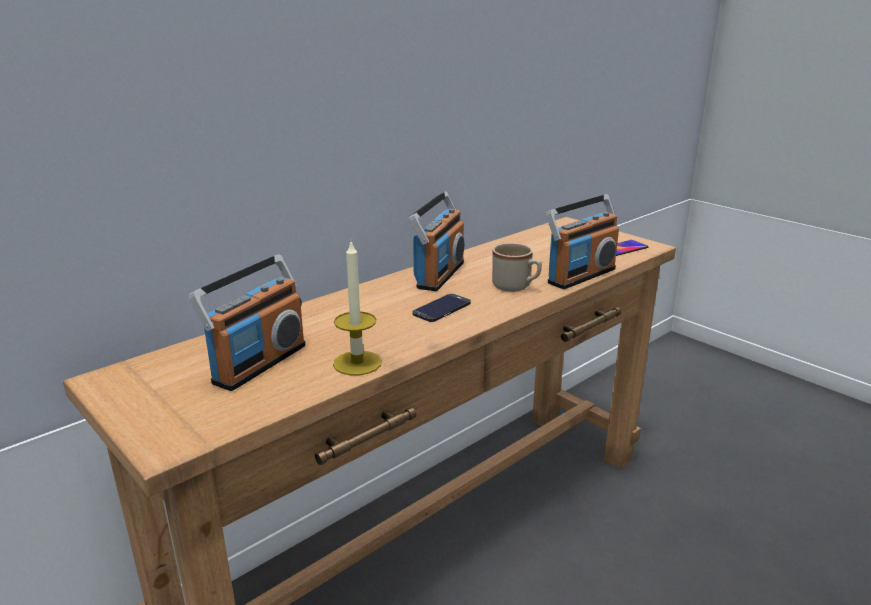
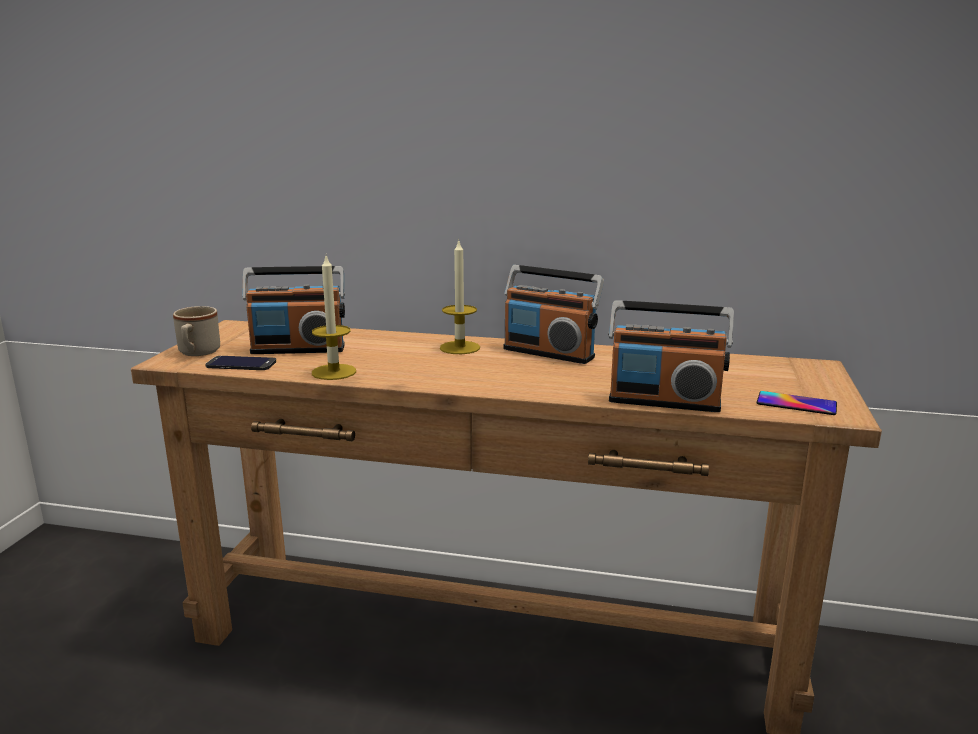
camera: 55 degrees right, 5 degrees down
radio [409,191,464,291] -> radio turned 45 degrees clockwise [504,265,604,364]
phone [412,294,471,322] -> phone moved to [205,356,277,370]
beige mug [492,243,542,292] -> beige mug moved to [173,306,220,356]
none -> candle [440,239,480,354]

